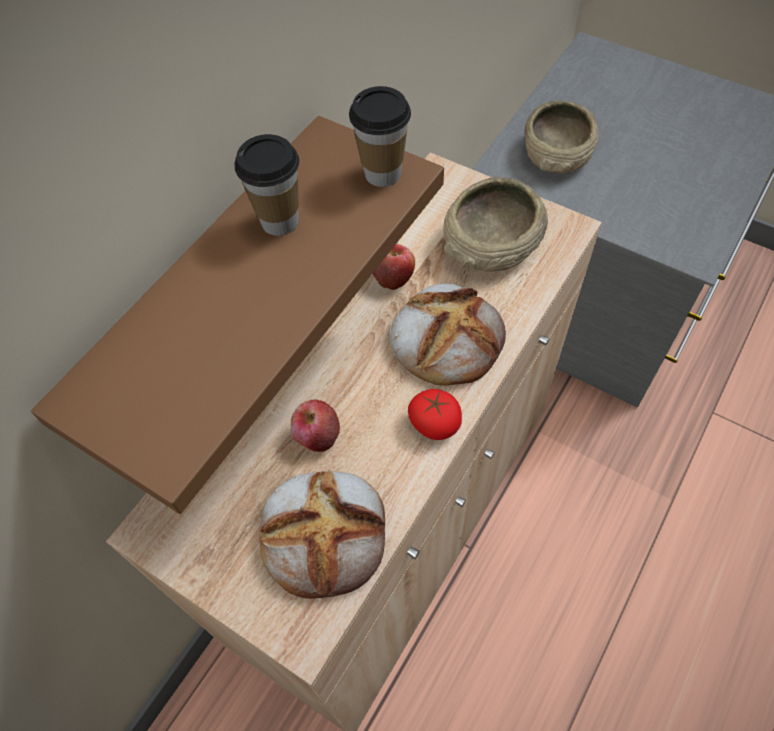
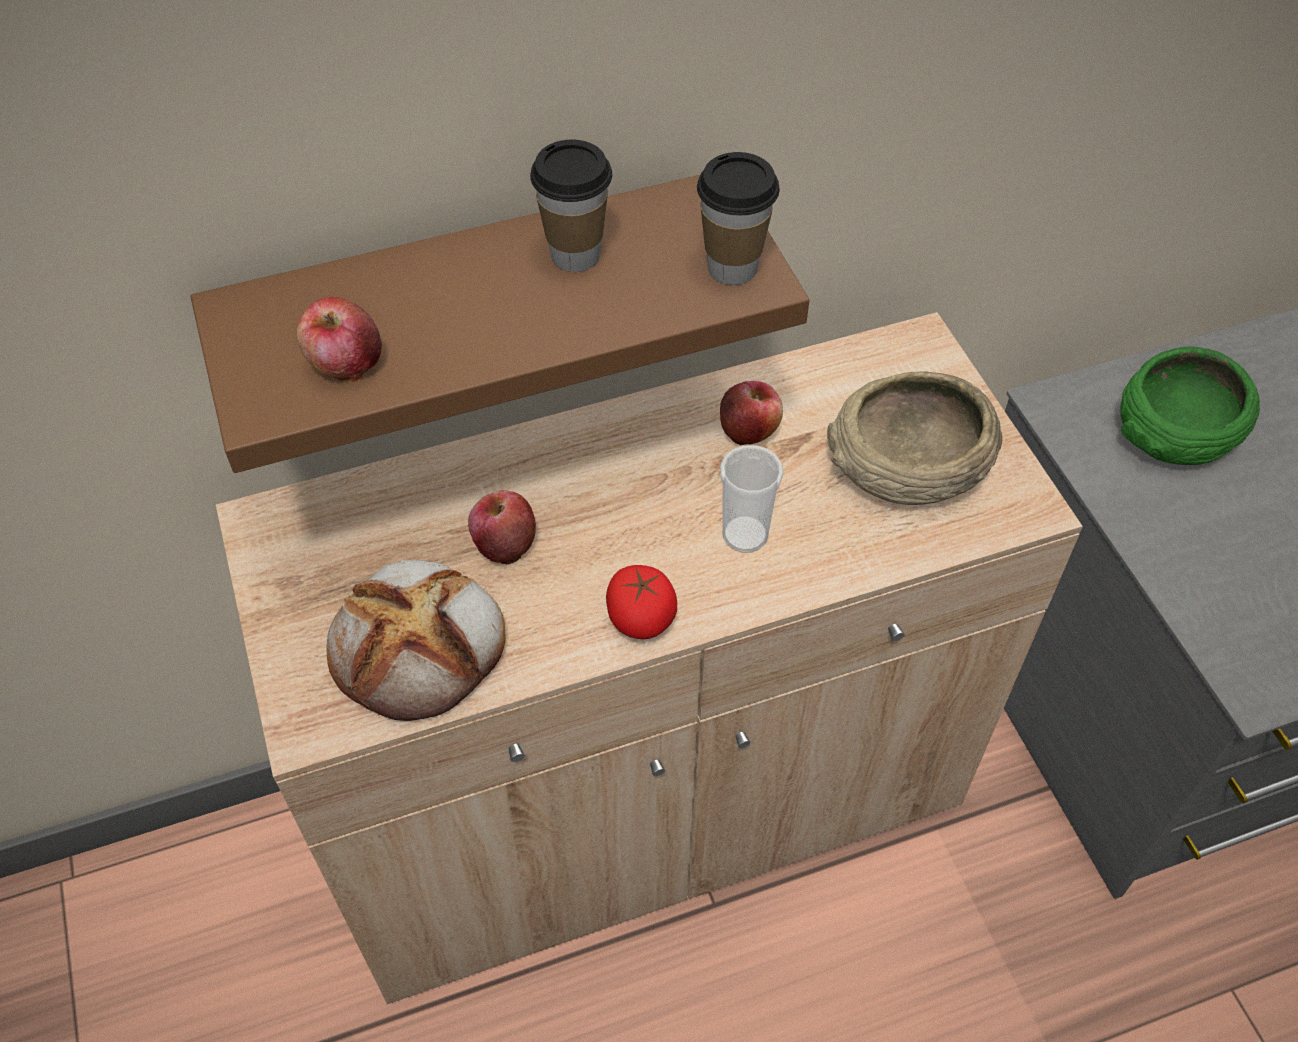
camera: 35 degrees right, 5 degrees down
bread [390,283,506,386] -> cup [720,445,784,553]
beige bowl [525,100,599,174] -> green bowl [1120,346,1260,465]
none -> apple [297,297,382,383]

